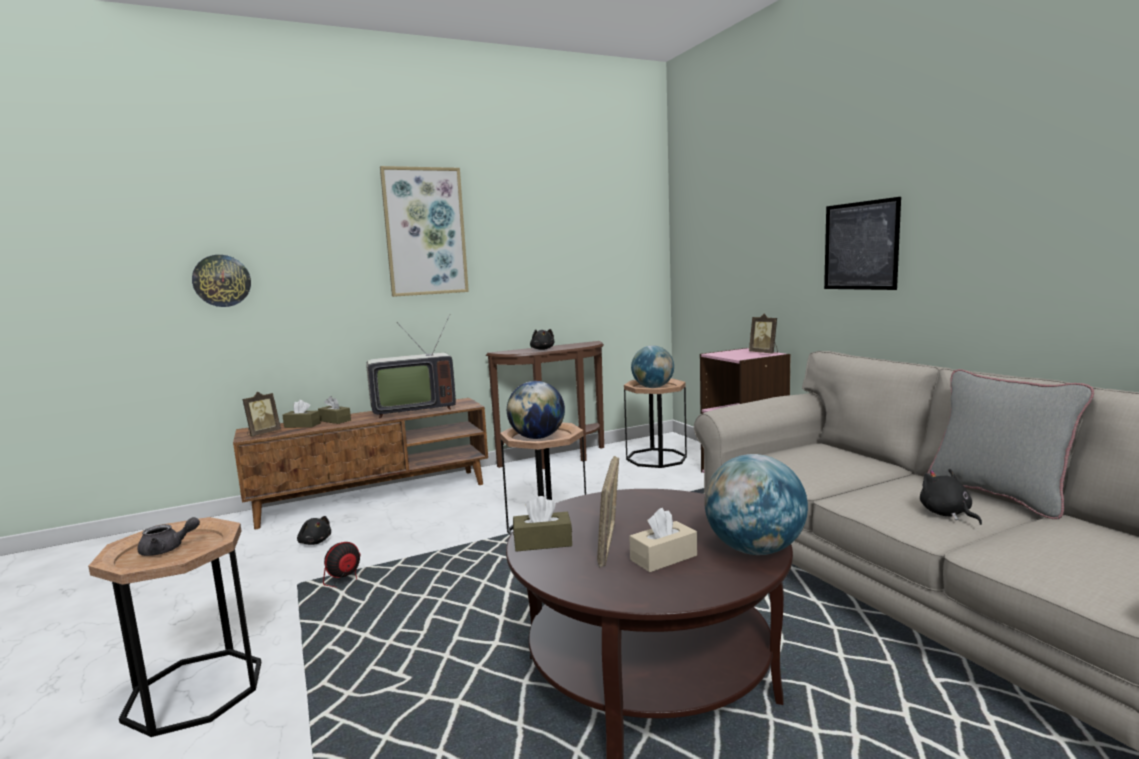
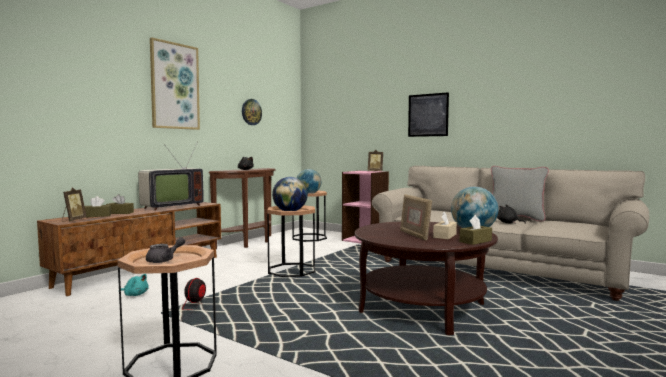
camera: 30 degrees left, 5 degrees down
wall clock [192,255,251,307] -> wall clock moved to [242,99,262,125]
black plush toy [297,516,331,545] -> turquoise plush toy [121,274,149,296]
brown tissue box [513,496,572,552] -> brown tissue box moved to [459,215,492,245]

